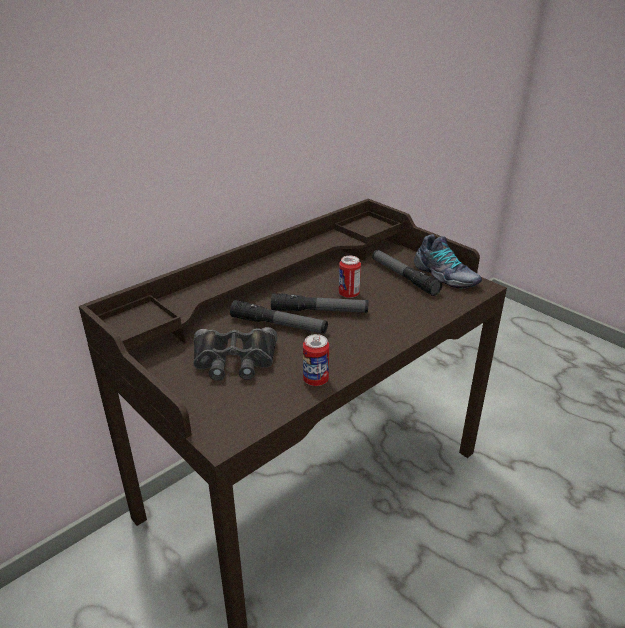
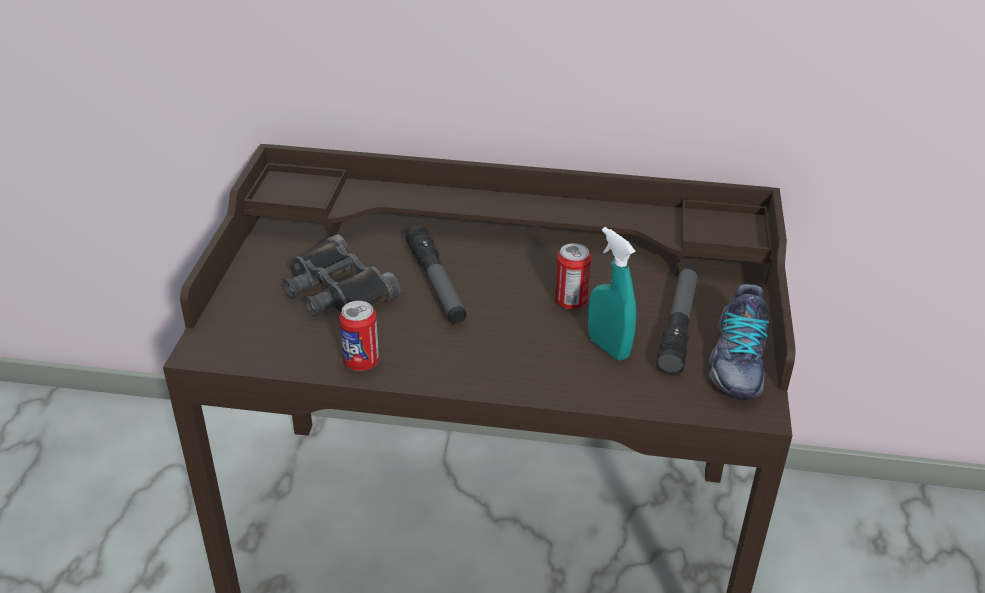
camera: 50 degrees right, 5 degrees up
flashlight [271,293,369,313] -> none
none -> turquoise spray bottle [588,227,636,361]

